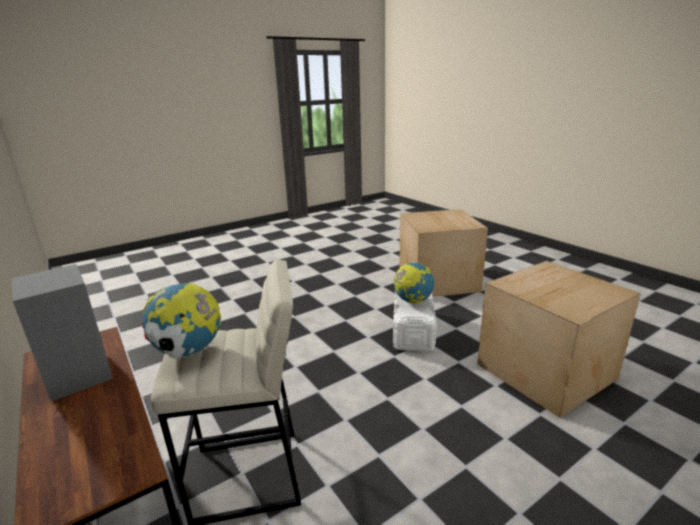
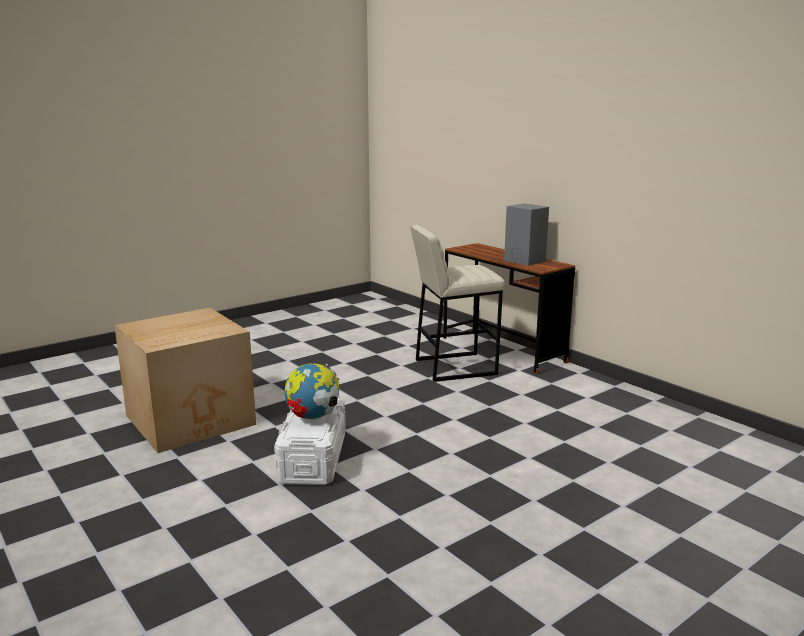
camera: 175 degrees right, 5 degrees down
globe [142,283,221,358] -> none
cardboard box [399,209,488,297] -> none

